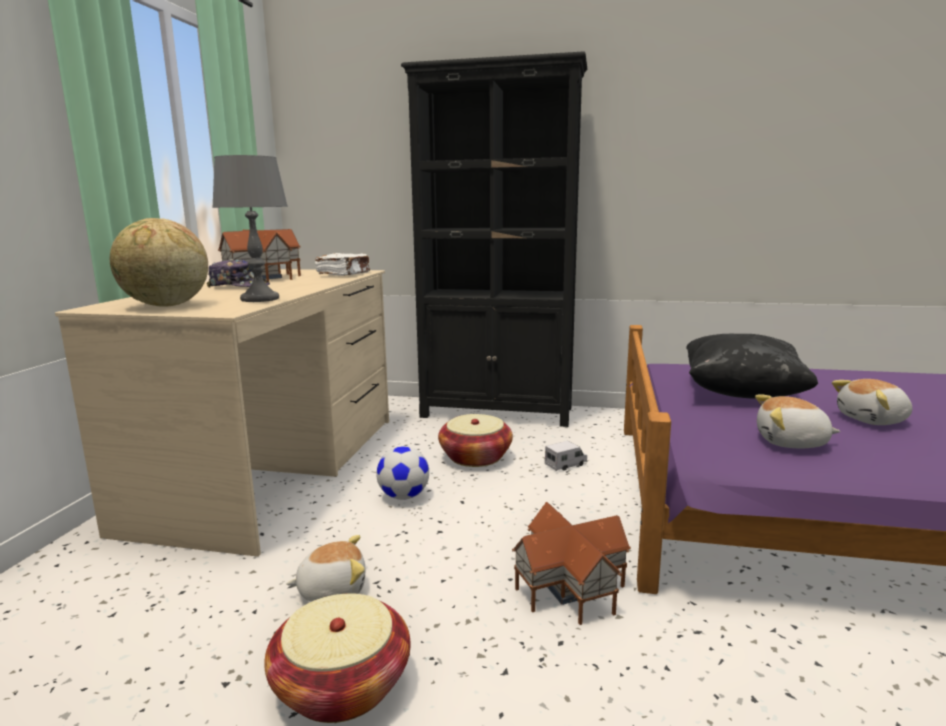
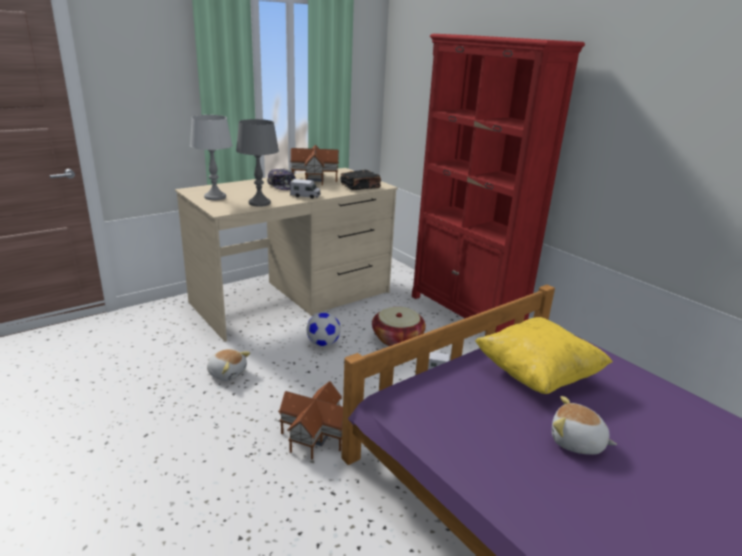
camera: 40 degrees right, 10 degrees up
globe [110,218,208,306] -> grey table lamp [190,115,233,200]
basket [264,593,411,723] -> none
white book [315,253,370,276] -> black book [340,170,381,190]
black bookcase [401,52,587,427] -> red bookcase [412,34,585,333]
black pillow [686,334,818,399] -> yellow pillow [475,317,613,394]
plush toy [755,394,840,448] -> none
none -> toy truck [290,179,321,199]

